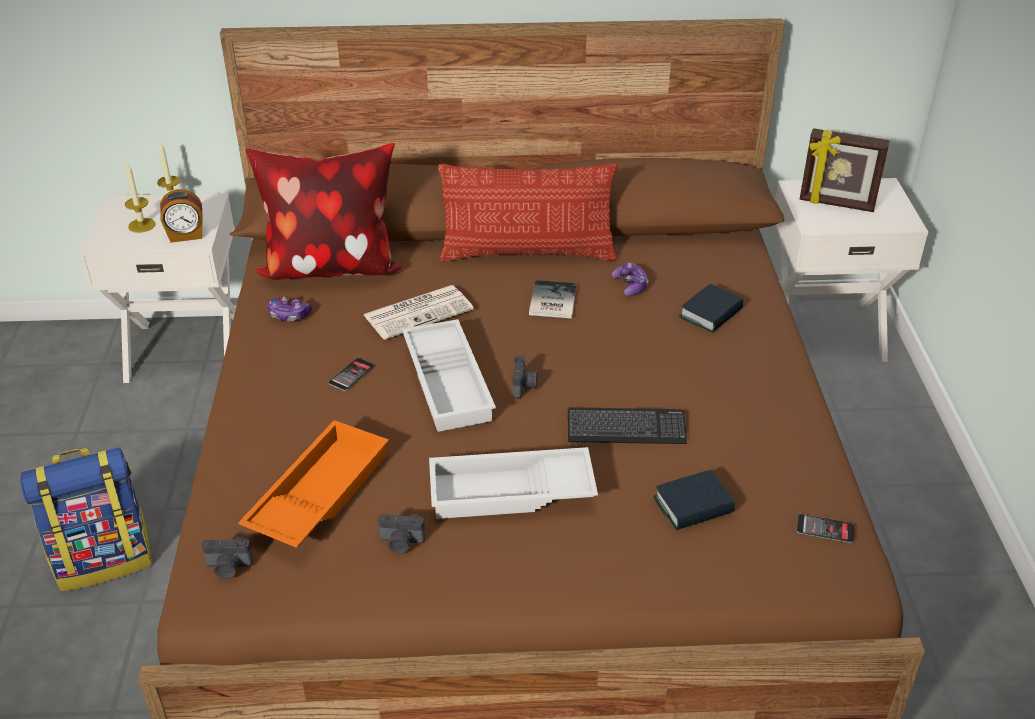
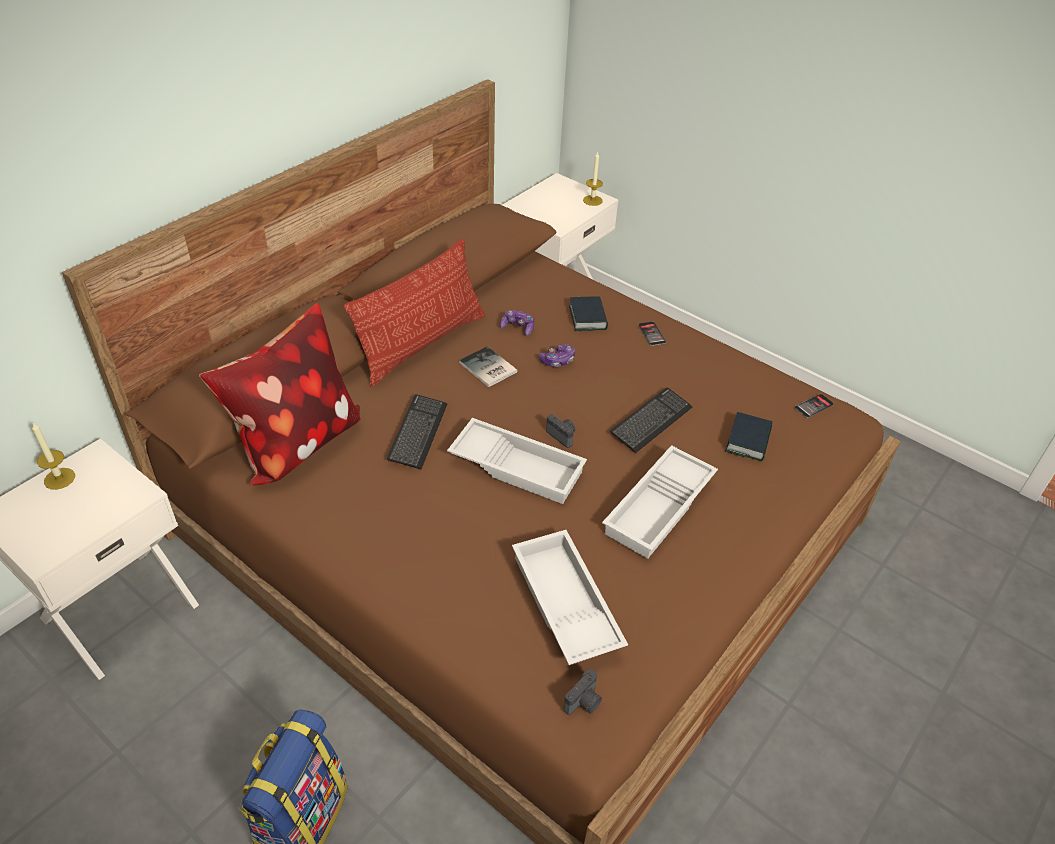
camera: 50 degrees left, 5 degrees up
candle [125,163,155,233] -> candle moved to [583,151,603,206]
alarm clock [160,189,202,243] -> none
orange tray [238,420,389,548] -> white tray [512,530,628,665]
game controller [268,297,312,321] -> game controller moved to [539,344,575,367]
phone [328,358,374,391] -> phone moved to [638,322,666,346]
newspaper [364,285,474,340] -> keyboard [387,394,447,469]
camera [378,514,425,554] -> none
picture frame [800,128,890,212] -> none

